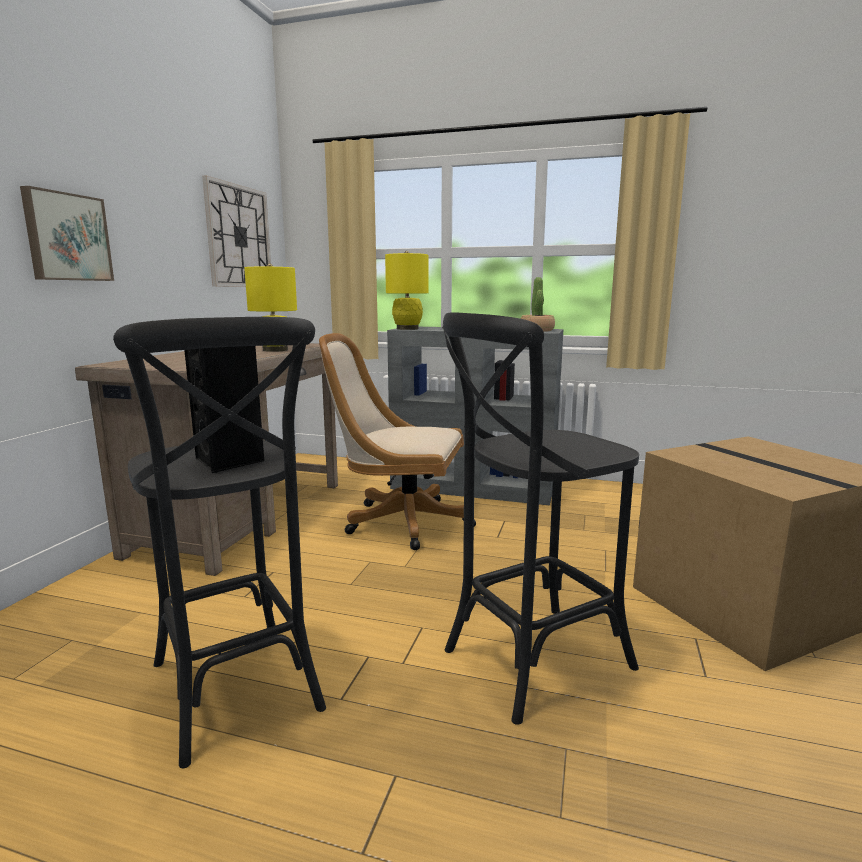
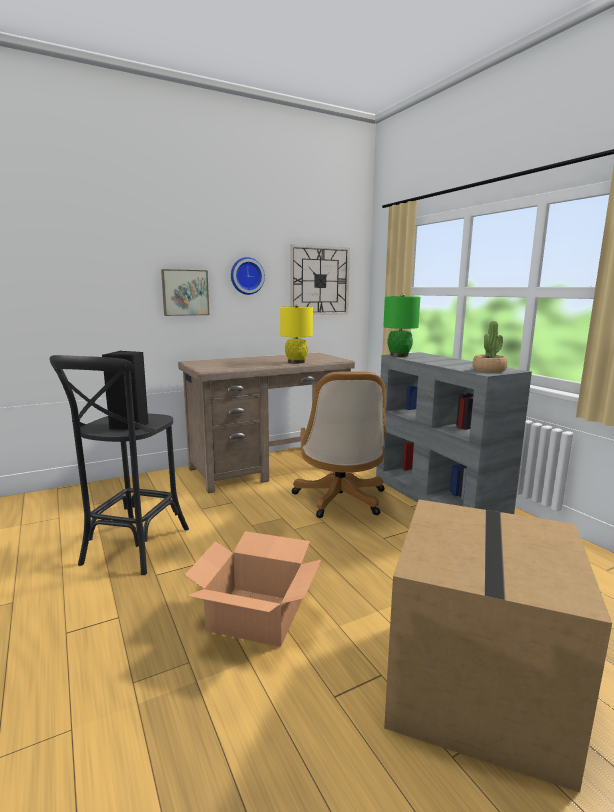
camera: 45 degrees right, 0 degrees up
office chair [319,333,476,550] -> office chair turned 150 degrees counterclockwise [292,372,386,518]
yellow table lamp [385,251,429,330] -> green table lamp [383,294,420,357]
black stool [442,312,639,725] -> cardboard box [185,531,321,647]
none -> wall clock [231,257,265,295]

